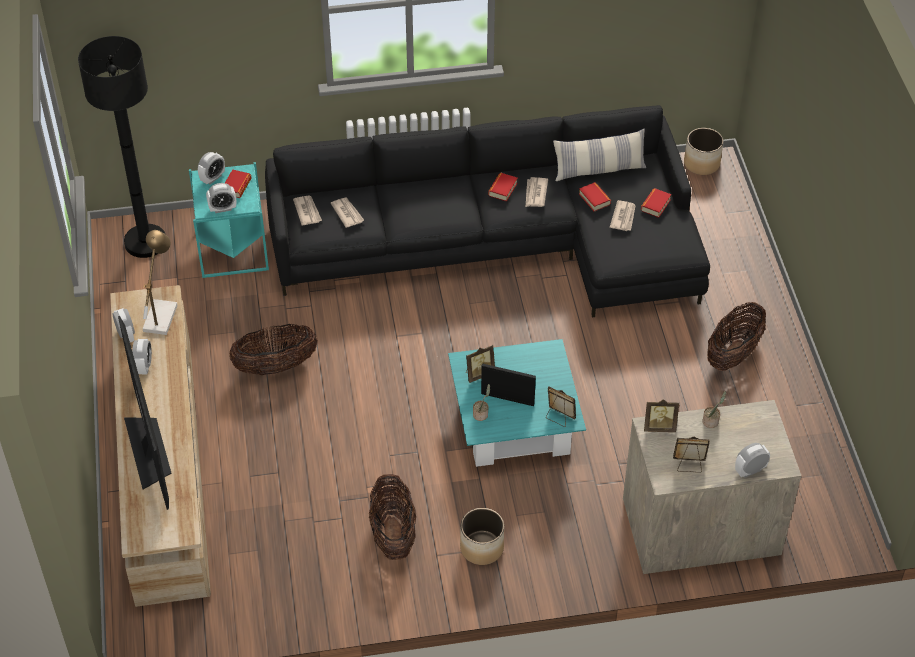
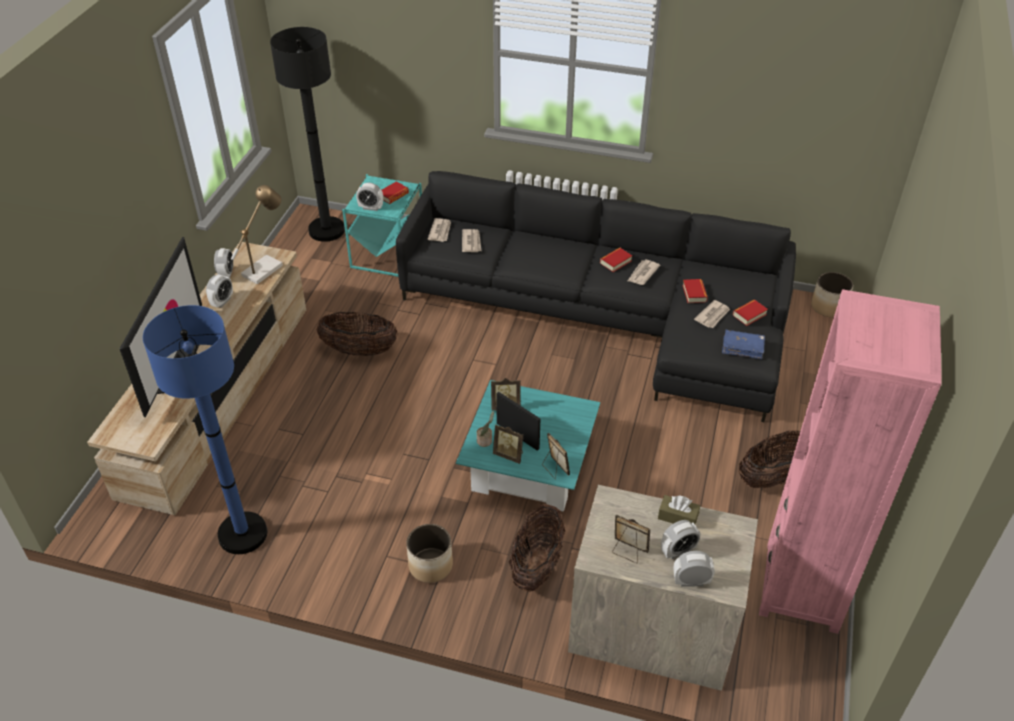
camera: 25 degrees right, 5 degrees down
alarm clock [198,152,225,184] -> alarm clock moved to [661,520,700,559]
basket [369,474,416,560] -> basket moved to [509,504,565,592]
pillow [553,128,646,181] -> none
picture frame [644,399,679,432] -> picture frame moved to [493,425,523,464]
potted plant [703,391,726,428] -> brown tissue box [658,495,700,524]
none -> blue floor lamp [143,305,267,554]
none -> blue book [722,330,765,360]
none -> pink bookcase [759,289,942,634]

